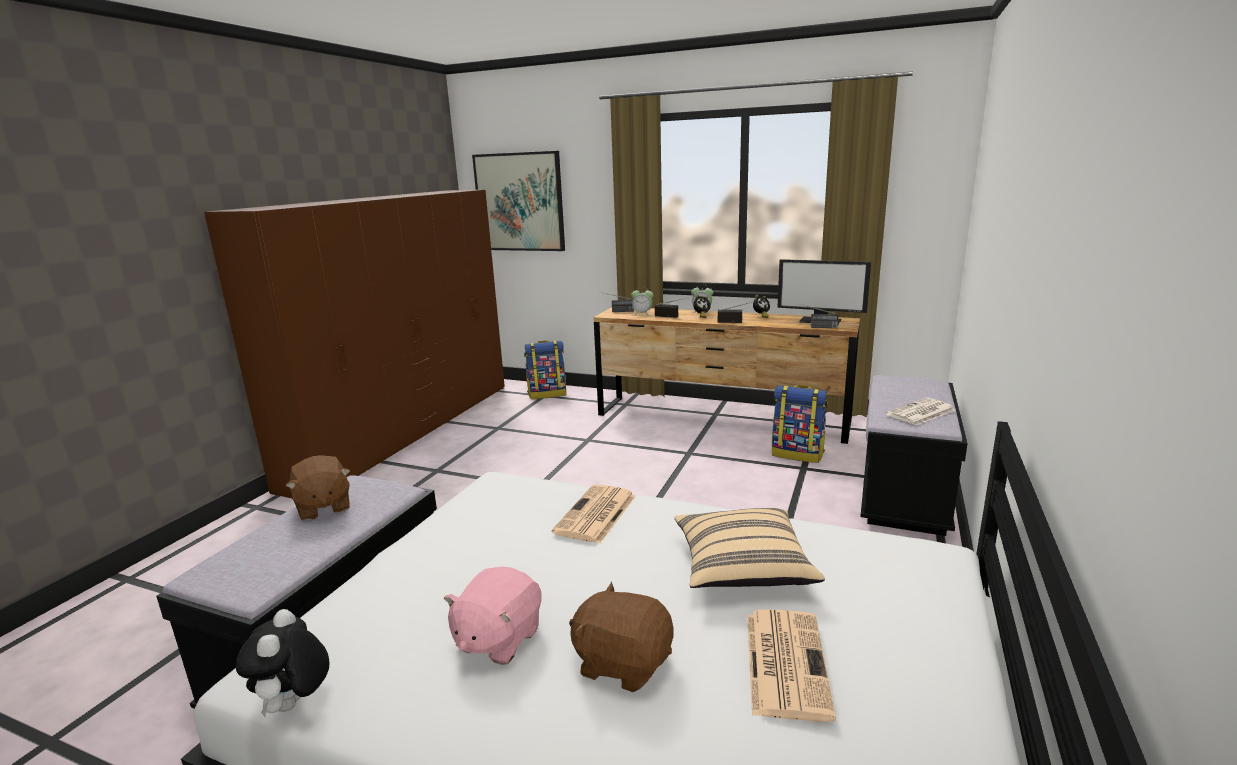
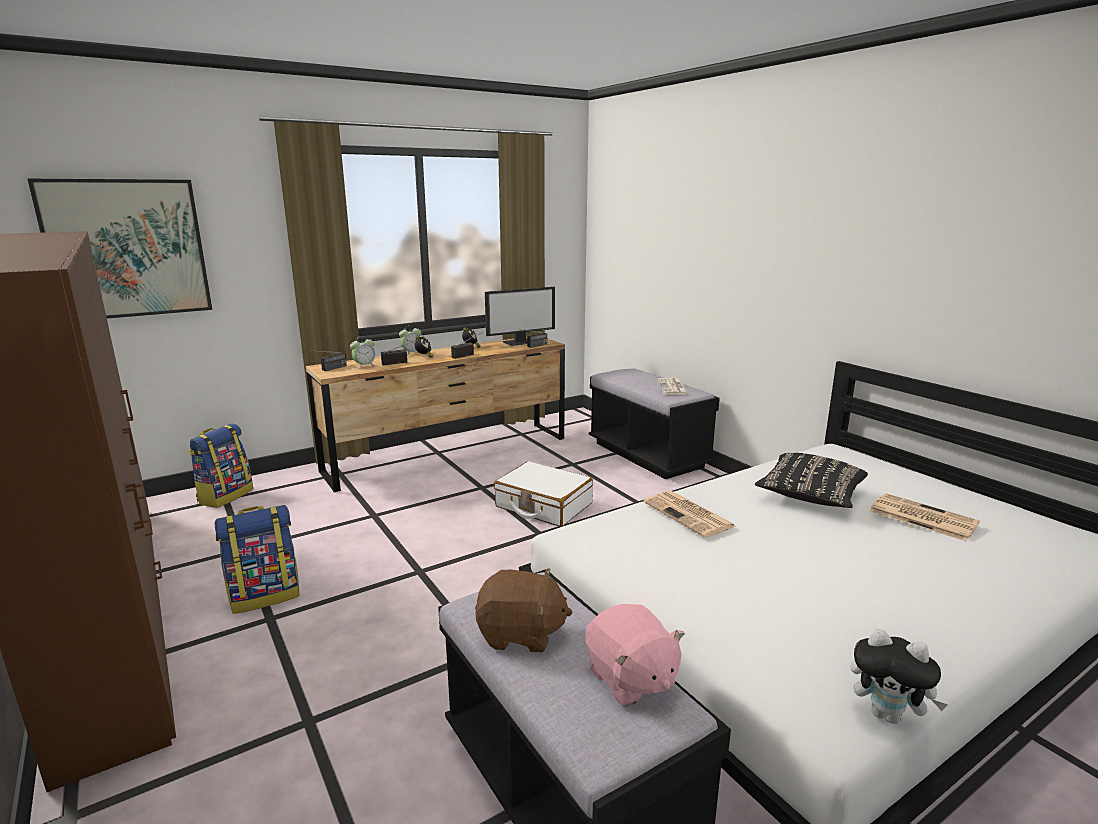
camera: 55 degrees left, 0 degrees up
pink plush toy [444,567,542,665] -> pink plush toy moved to [586,604,685,706]
brown plush toy [569,582,674,692] -> none
beige pillow [675,508,825,588] -> black pillow [755,453,868,508]
backpack [772,385,828,463] -> backpack moved to [215,505,300,614]
none -> white suitcase [494,461,593,527]

